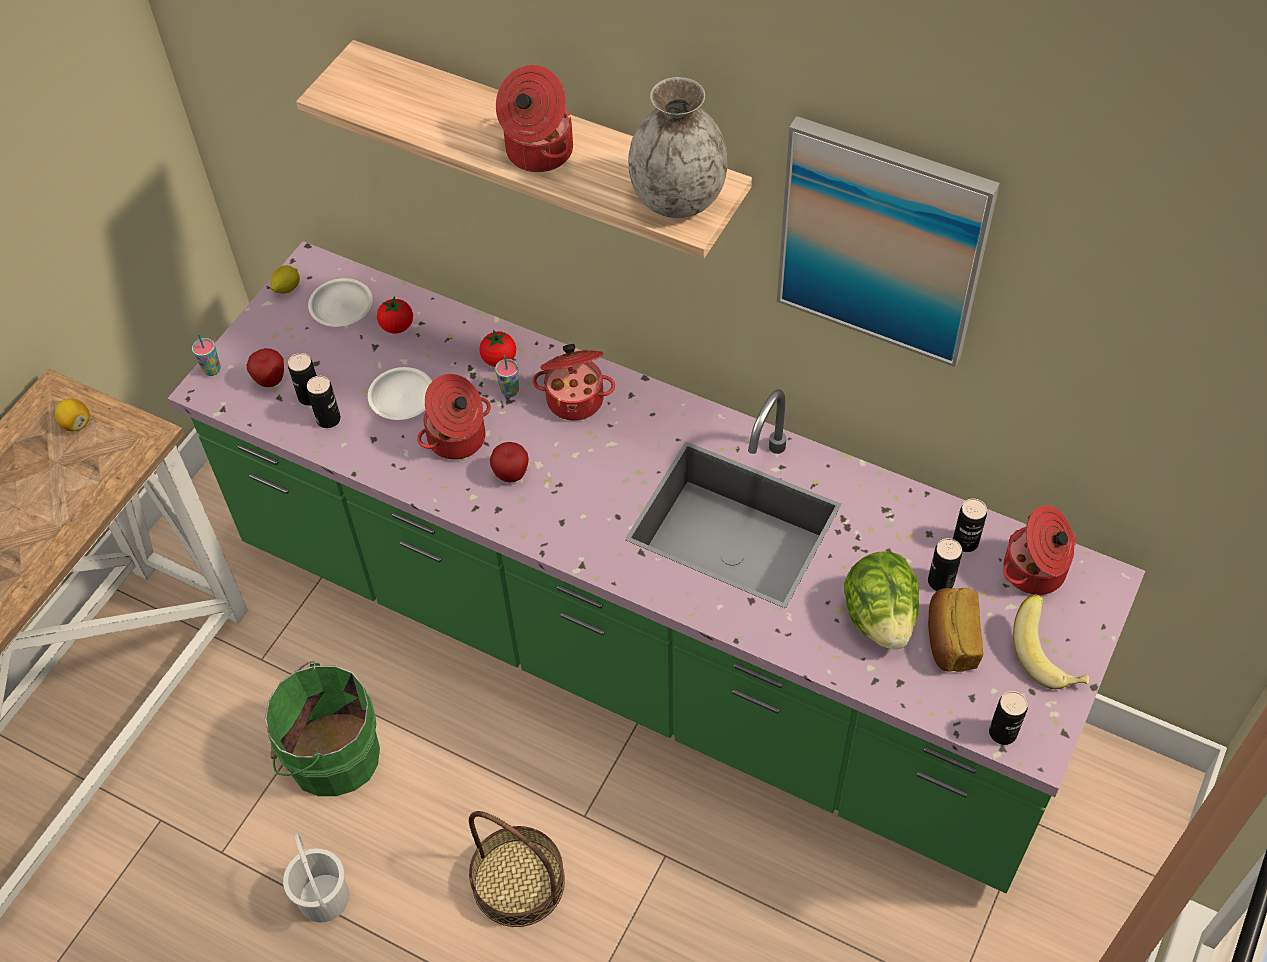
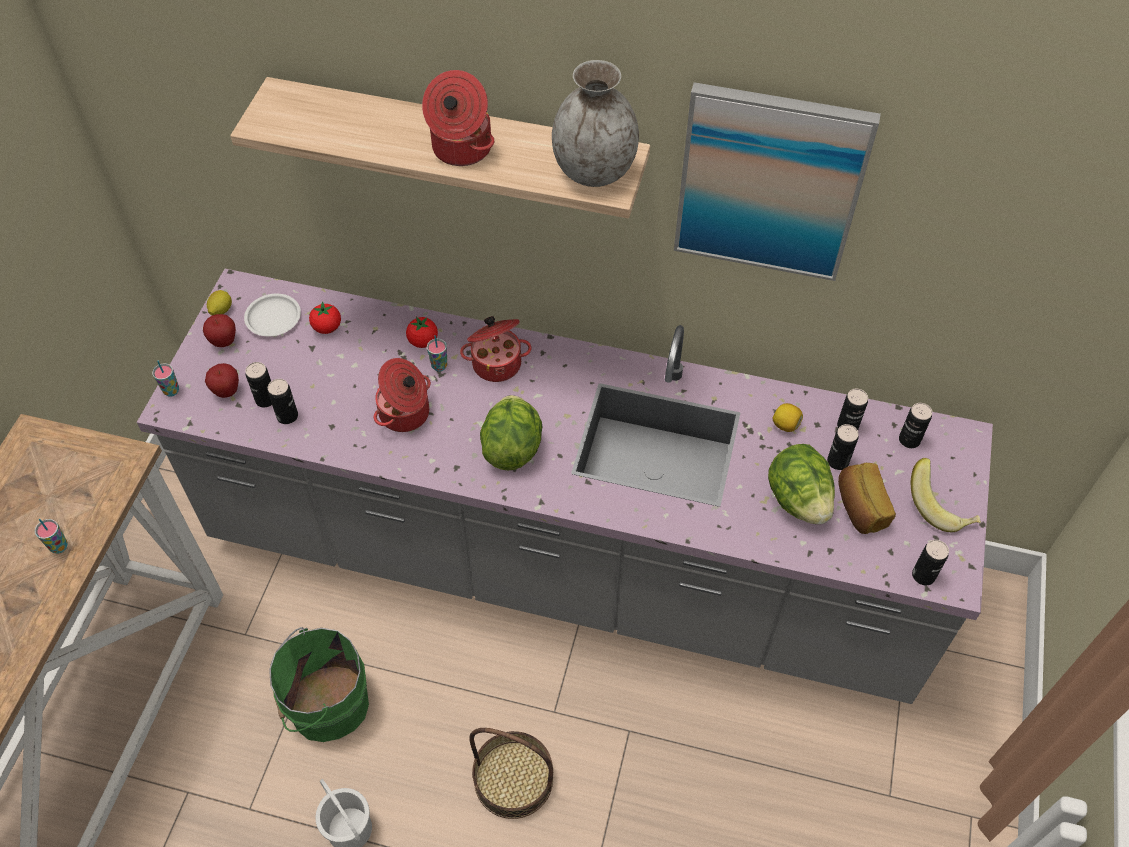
camera: 15 degrees left, 0 degrees up
lemon [55,399,90,432] -> lemon moved to [772,403,803,432]
green counter [167,241,1145,893] -> grey counter [137,269,993,704]
white plate [368,367,432,420] -> none
apple [490,442,529,482] -> apple moved to [203,314,236,347]
cooking pot [1003,505,1076,595] -> can [899,403,932,448]
none -> cup [35,519,68,554]
none -> lettuce [480,395,542,470]

